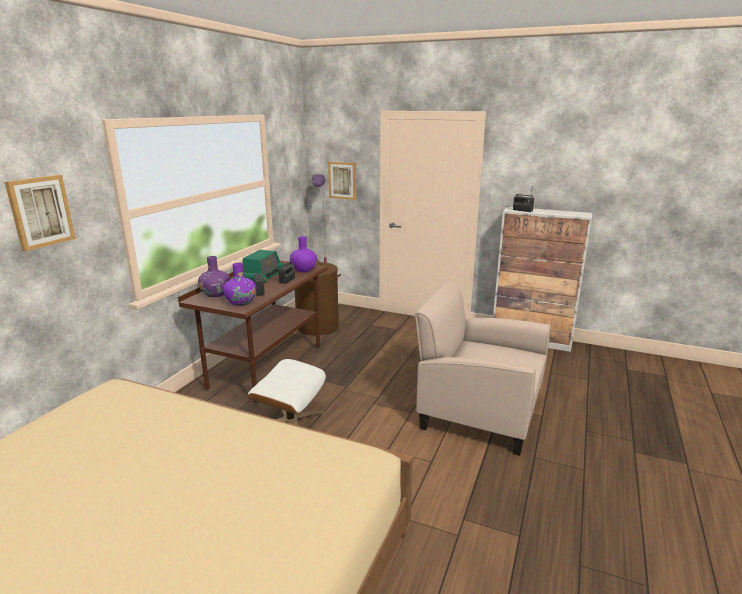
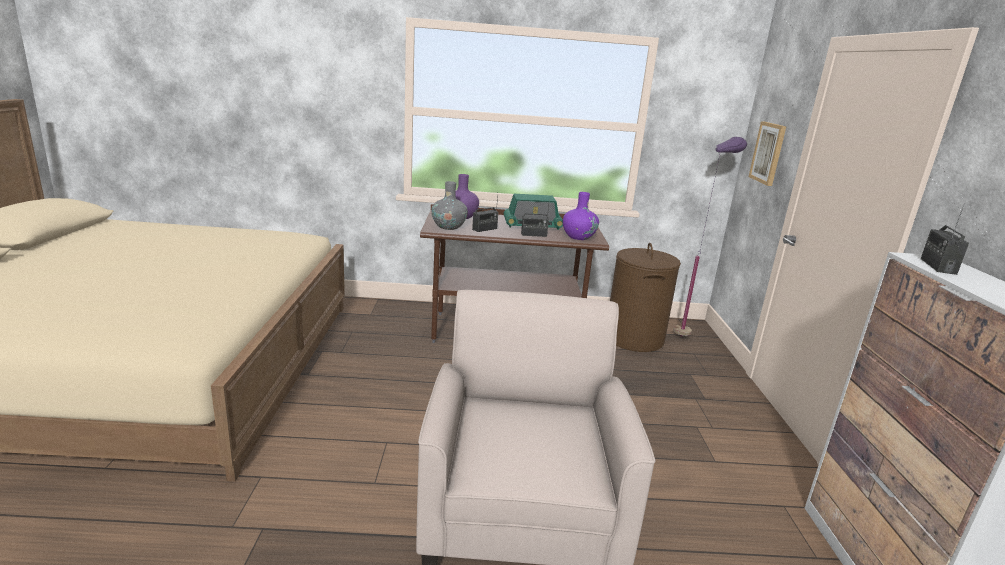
camera: 65 degrees right, 0 degrees up
picture [5,175,76,251] -> none
purple vase [223,263,257,306] -> grey vase [431,181,468,230]
white ottoman [248,359,326,426] -> none

